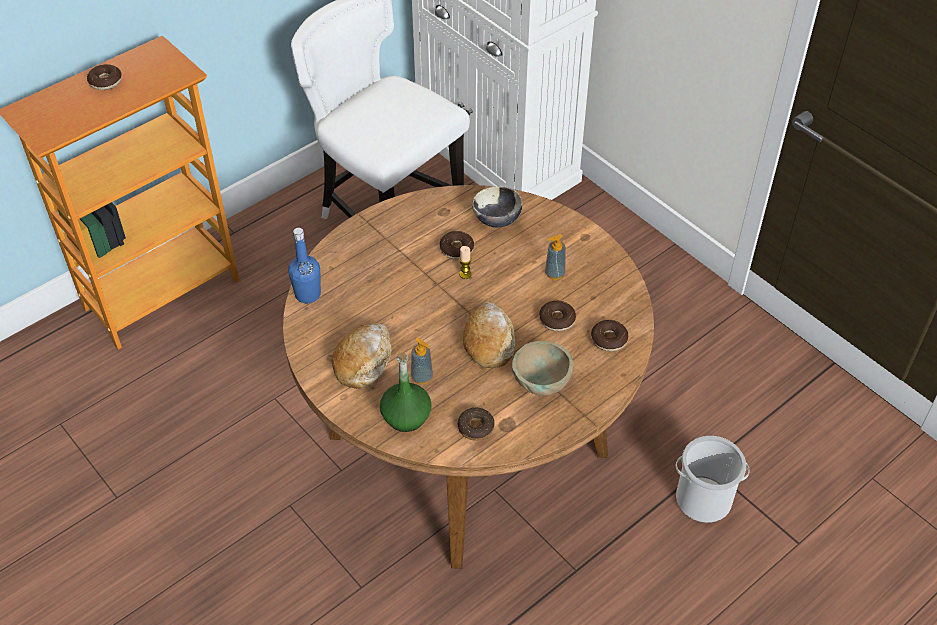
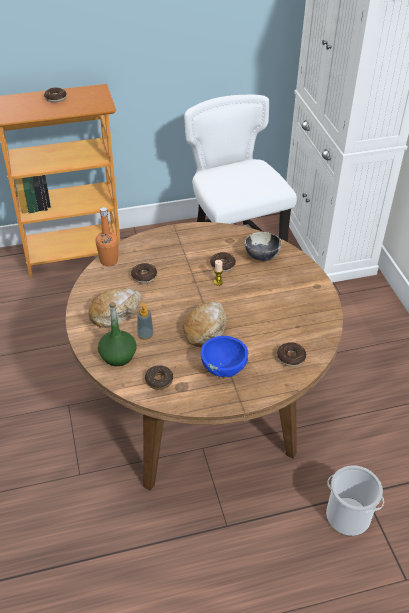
camera: 25 degrees right, 5 degrees down
blue bottle [288,228,321,303] -> orange bottle [96,207,118,266]
beige bowl [512,341,573,395] -> blue bowl [201,336,248,377]
donut [539,301,576,331] -> donut moved to [131,263,157,284]
soap dispenser [545,234,566,280] -> none

